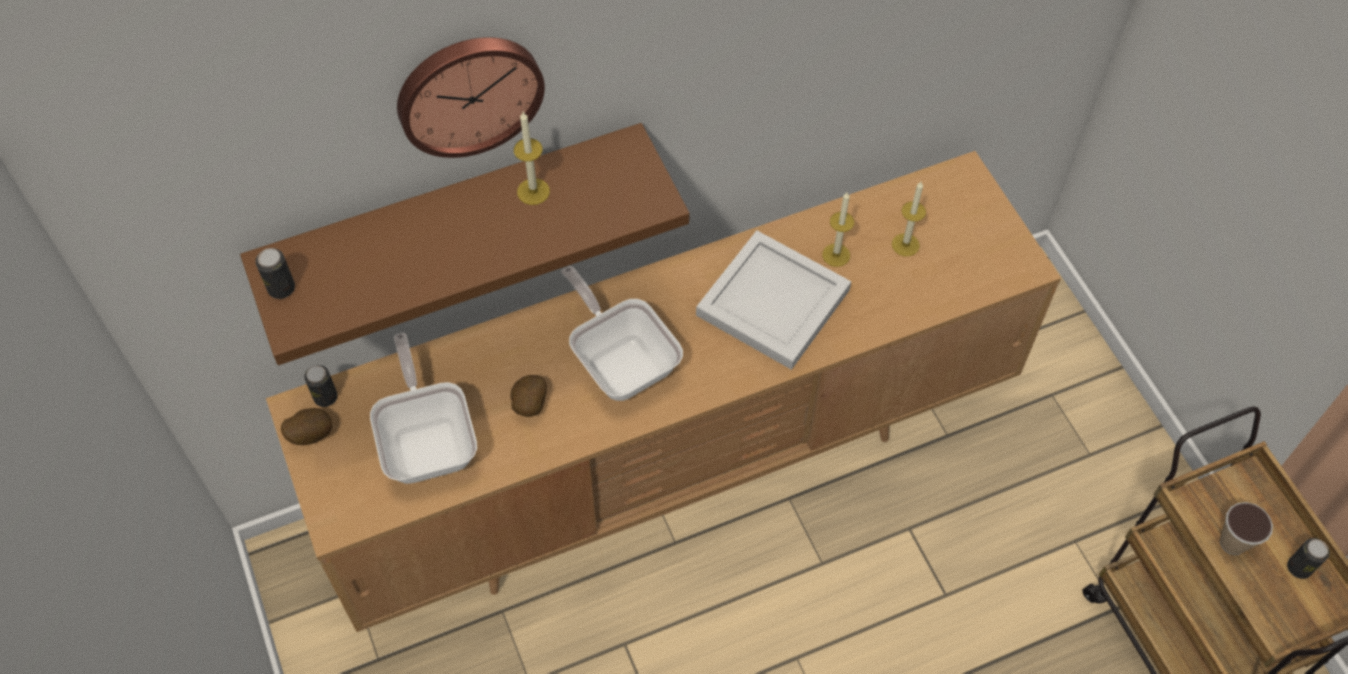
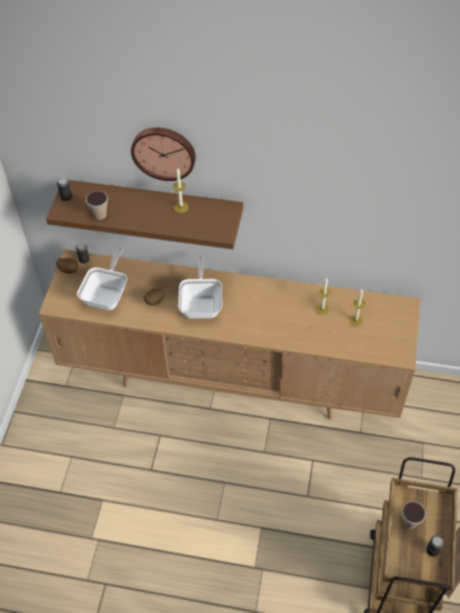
camera: 35 degrees right, 5 degrees down
white tray [696,230,851,370] -> none
none -> cup [86,191,108,220]

